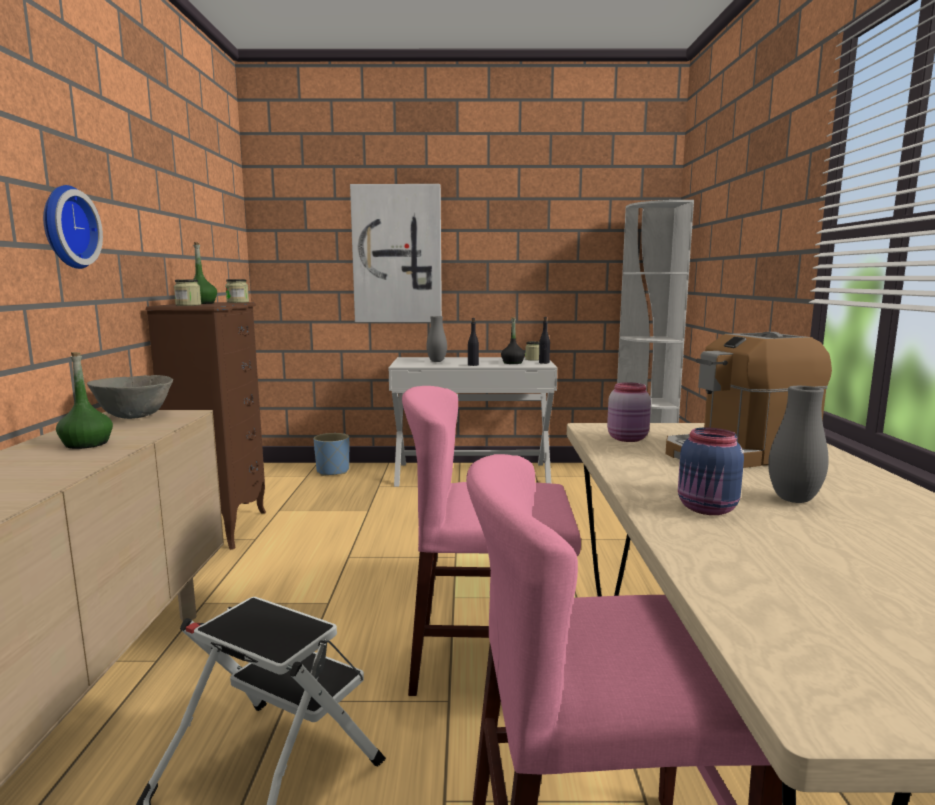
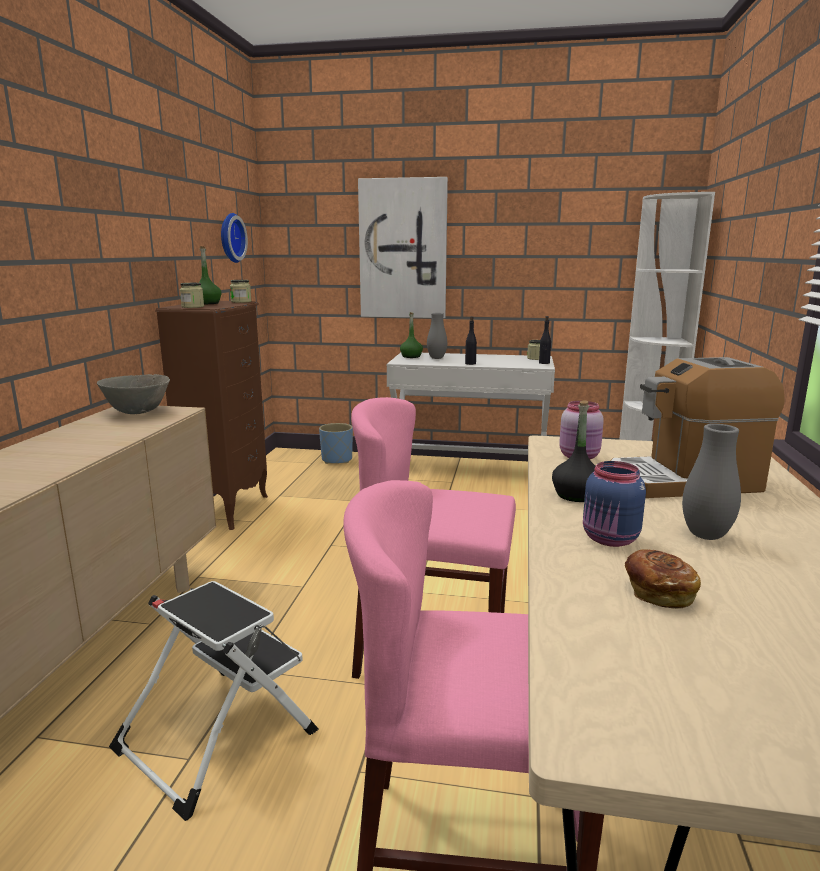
camera: 10 degrees right, 5 degrees up
wall clock [43,185,103,269] -> wall clock moved to [221,213,248,263]
green bottle [56,352,113,449] -> green bottle moved to [400,312,423,358]
black bottle [501,317,525,364] -> black bottle moved to [552,400,596,502]
none -> bread [625,549,701,609]

